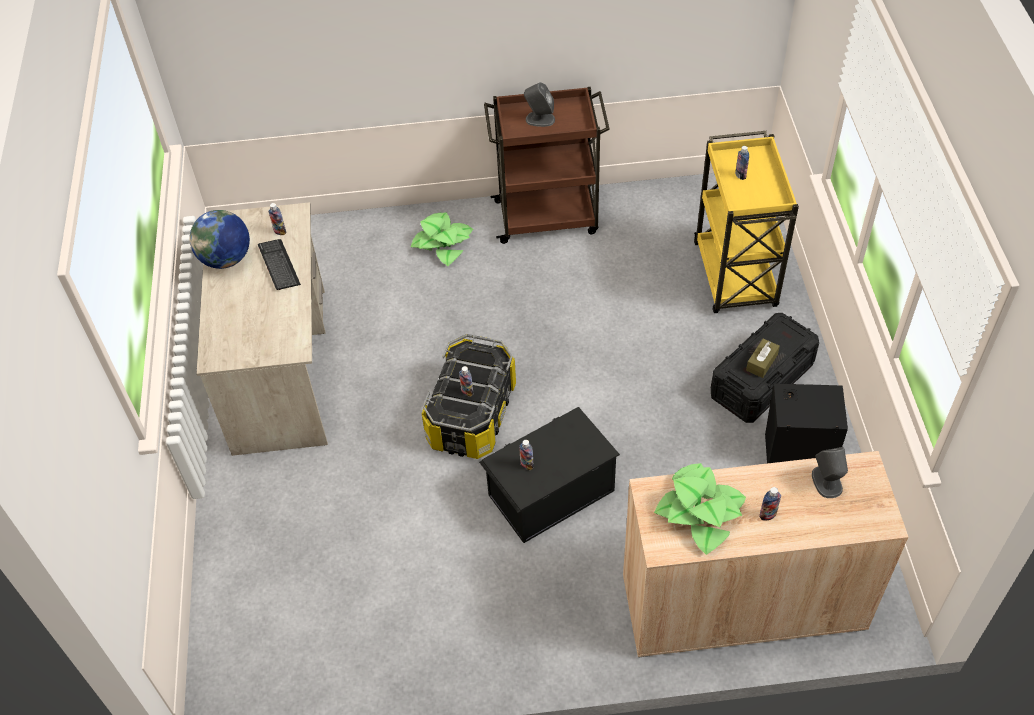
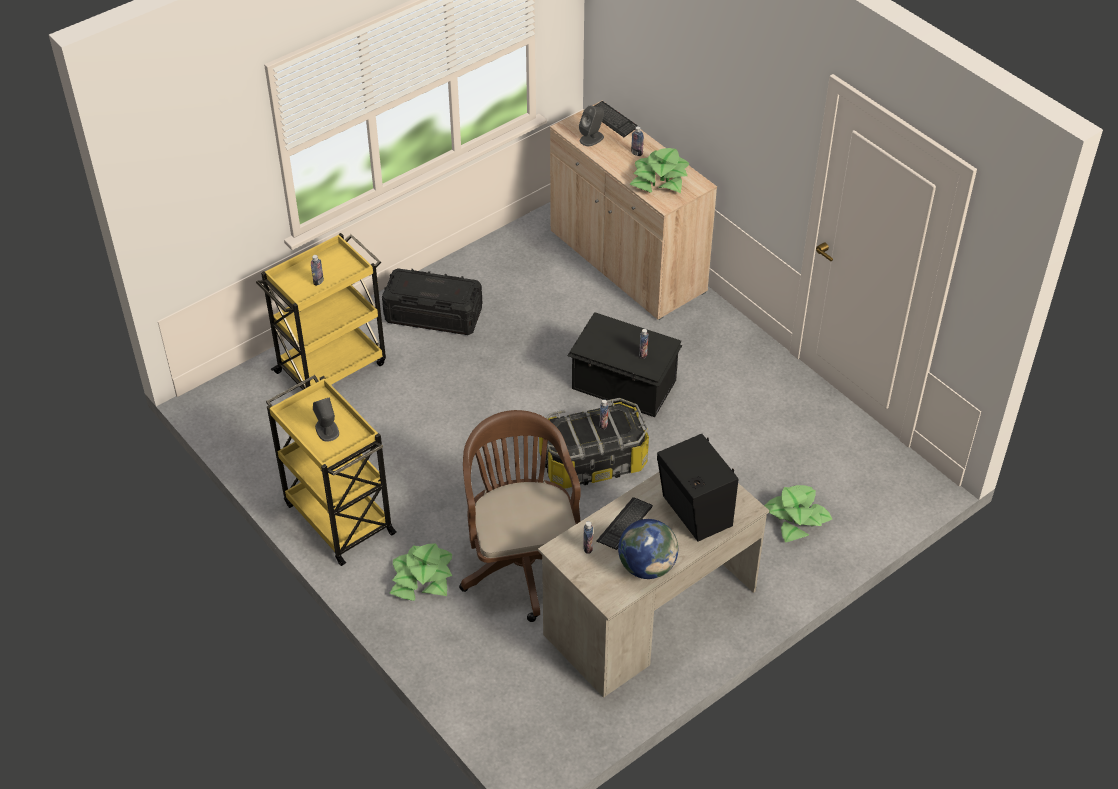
camera: 125 degrees left, 5 degrees down
brown cart [484,87,610,244] -> yellow cart [266,375,397,566]
brown tissue box [746,338,780,378] -> none
black speaker [765,383,848,463] -> black speaker moved to [657,434,739,541]
none -> brown office chair [459,410,581,622]
none -> keyboard [595,101,638,137]
none -> potted plant [764,485,832,543]

